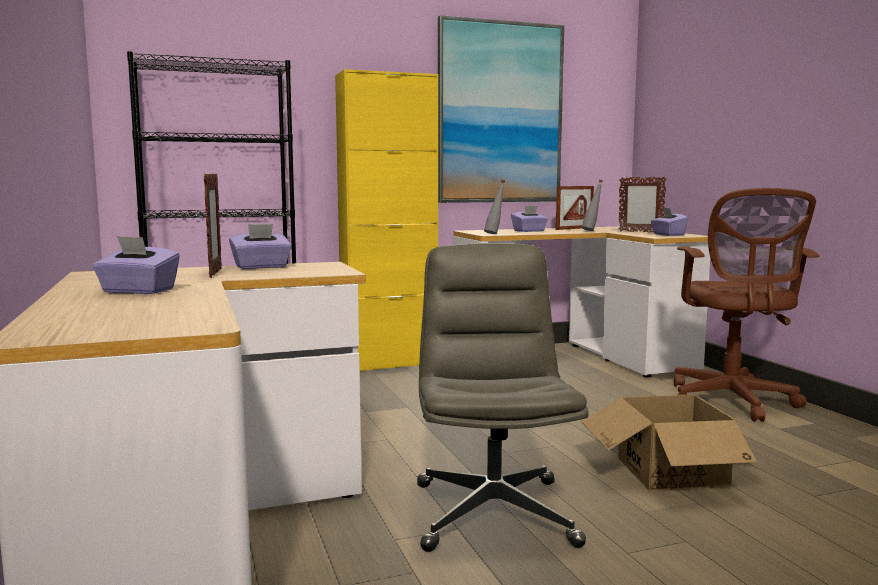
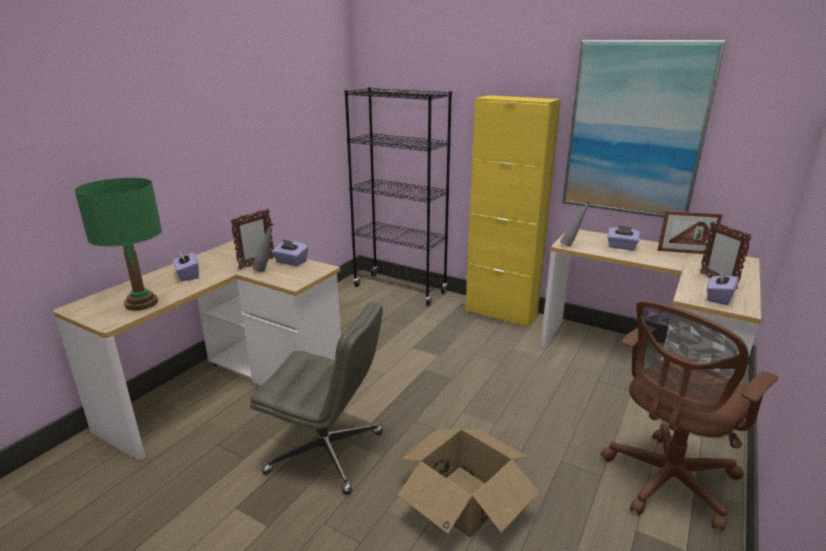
camera: 50 degrees right, 15 degrees up
grey office chair [417,243,589,552] -> grey office chair turned 60 degrees clockwise [250,302,383,495]
grey bottle [581,180,603,231] -> grey bottle moved to [252,222,274,272]
none -> green table lamp [74,178,162,311]

